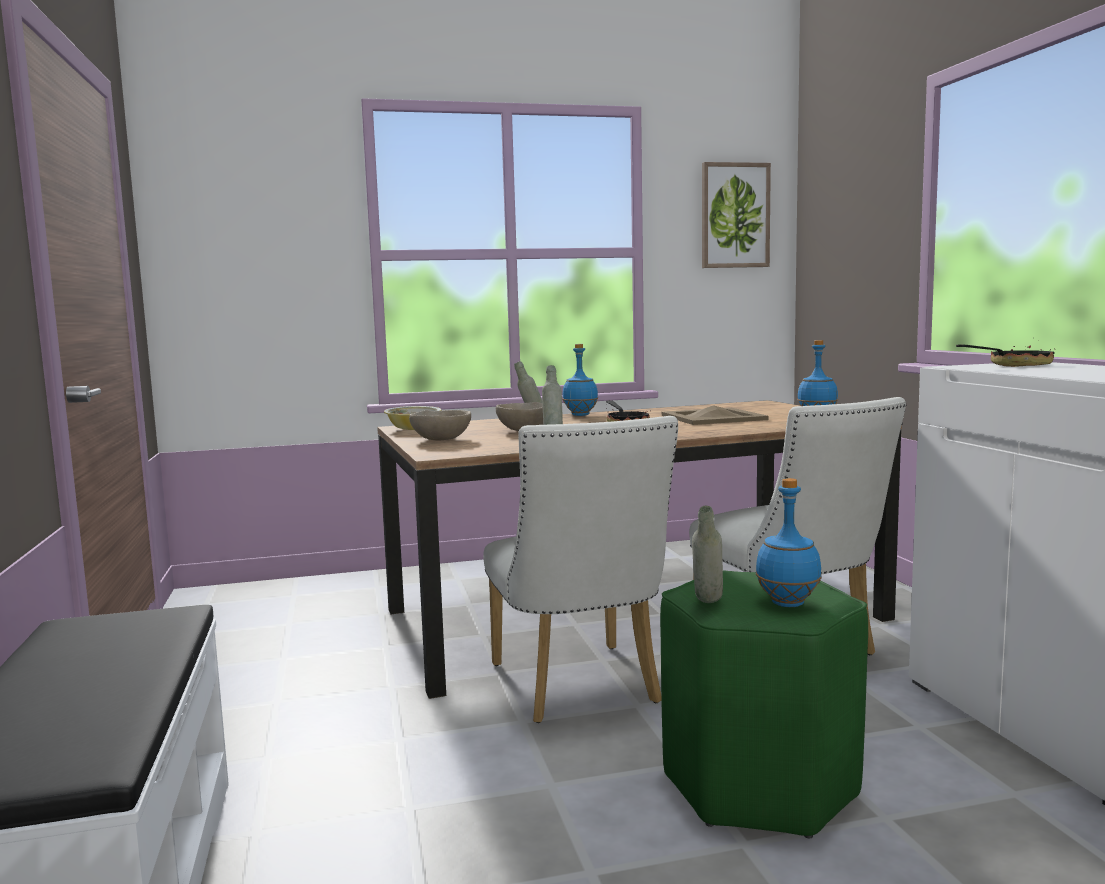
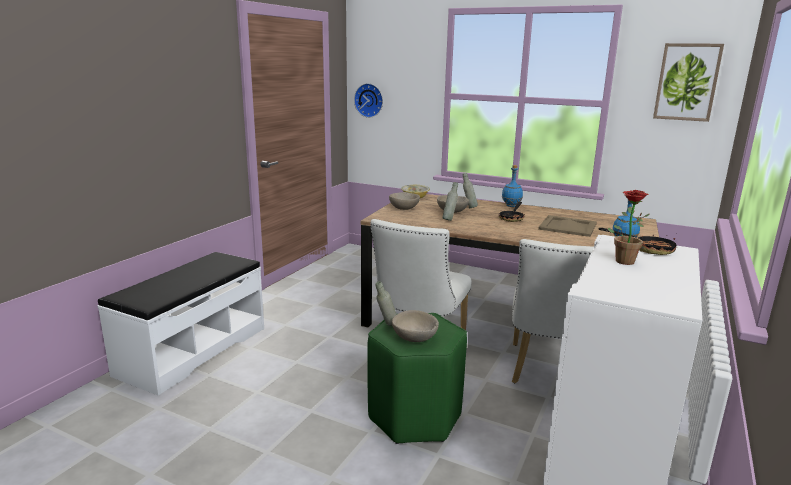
camera: 40 degrees right, 10 degrees up
blue bottle [756,478,822,607] -> beige bowl [392,310,439,342]
none -> wall clock [354,83,383,118]
none -> potted plant [607,190,650,265]

